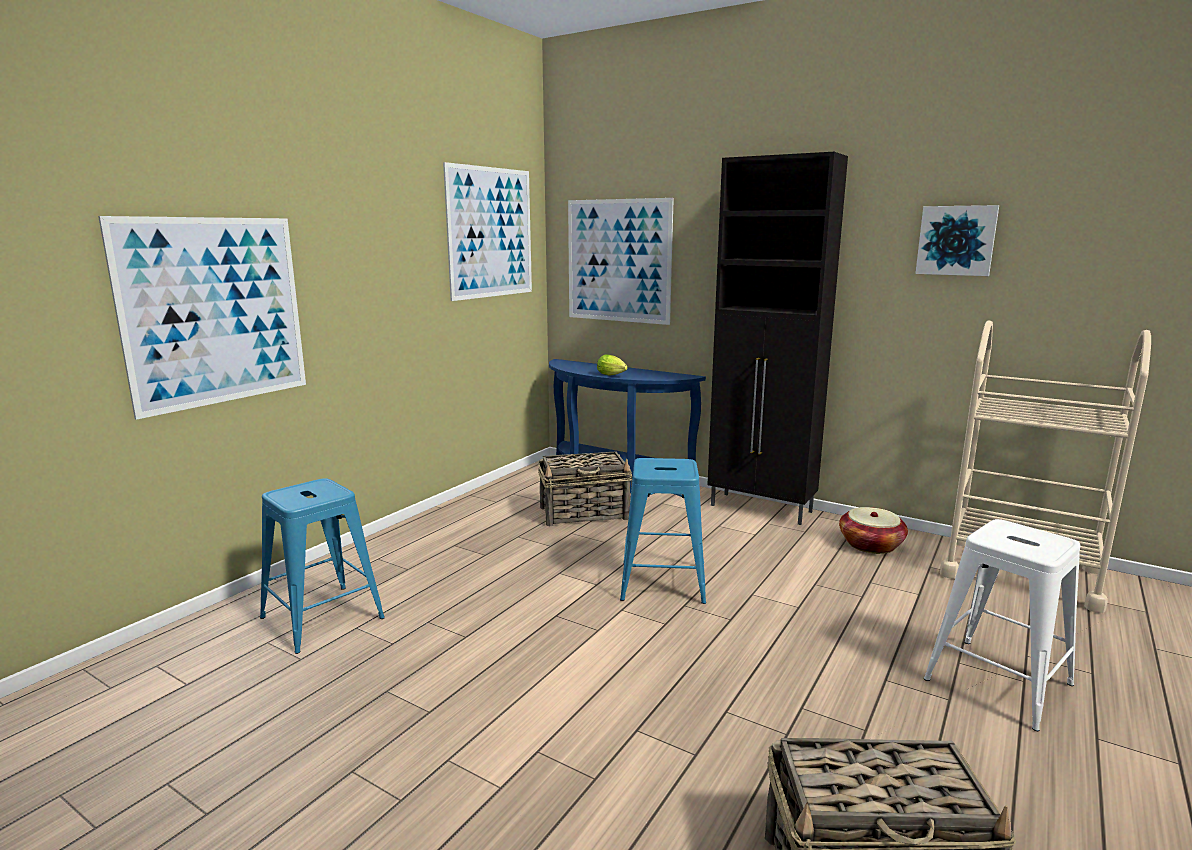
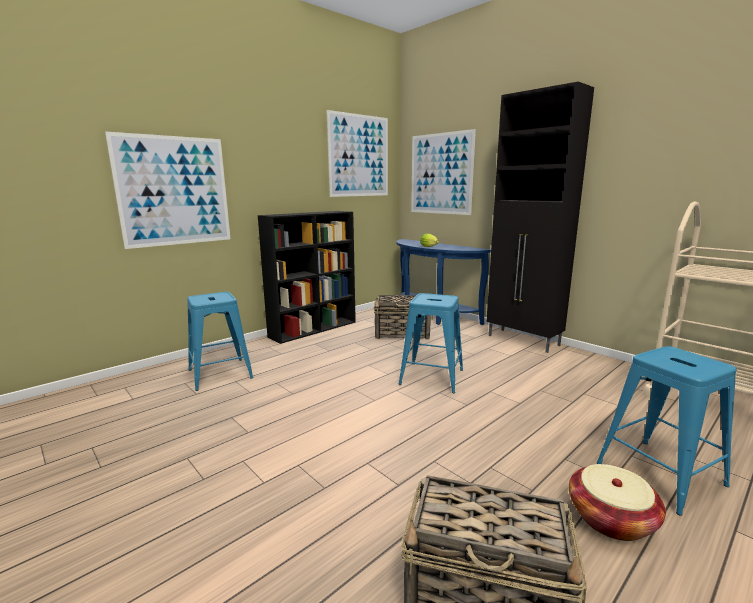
camera: 15 degrees right, 0 degrees up
basket [839,507,908,554] -> basket moved to [569,464,666,541]
picture [915,205,999,276] -> none
white stool [924,519,1080,731] -> blue stool [597,346,736,516]
none -> black bookcase [258,211,356,344]

